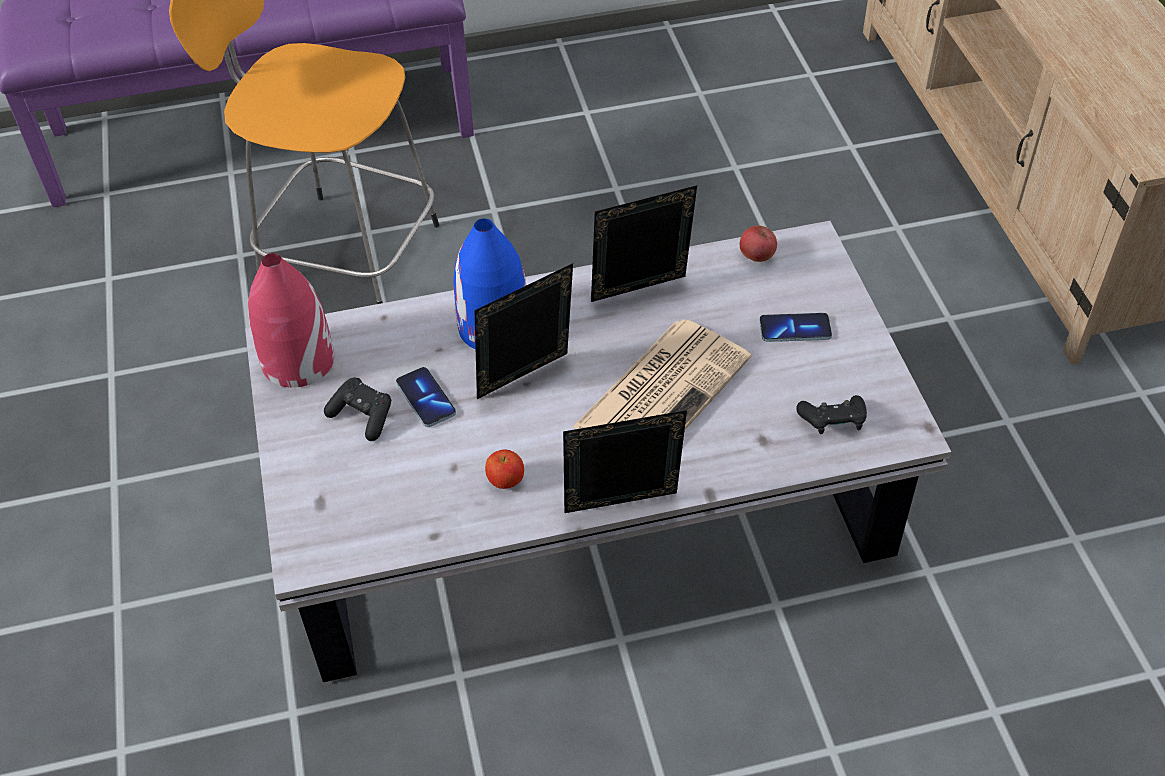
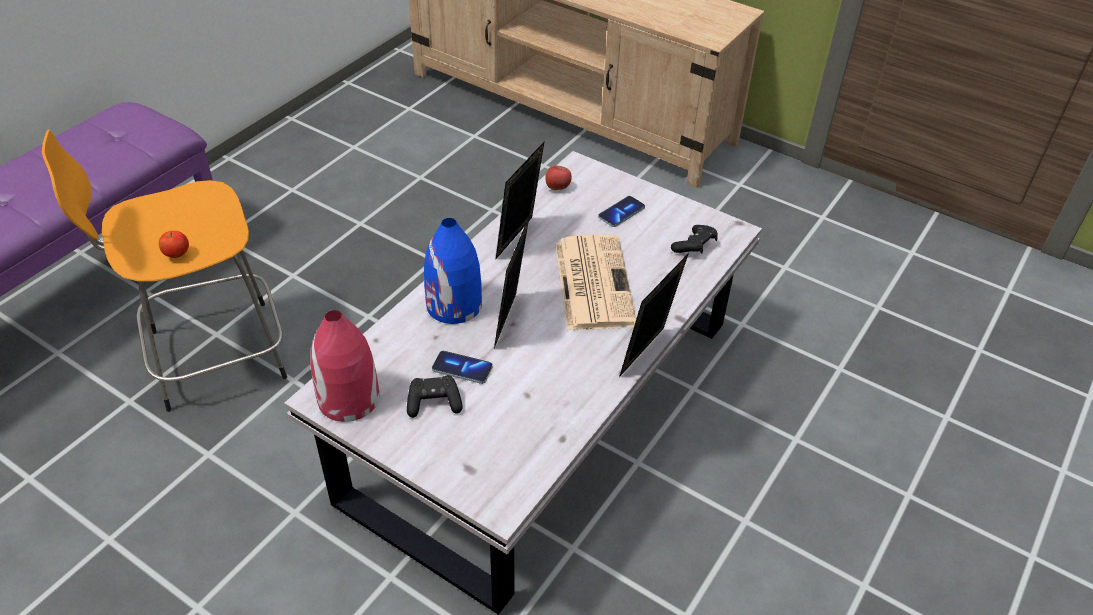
camera: 45 degrees left, 5 degrees down
apple [485,449,524,489] -> apple moved to [159,231,189,258]

